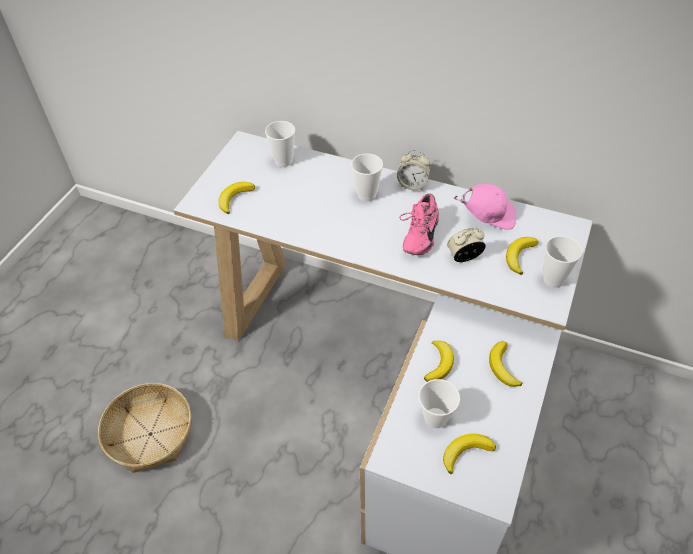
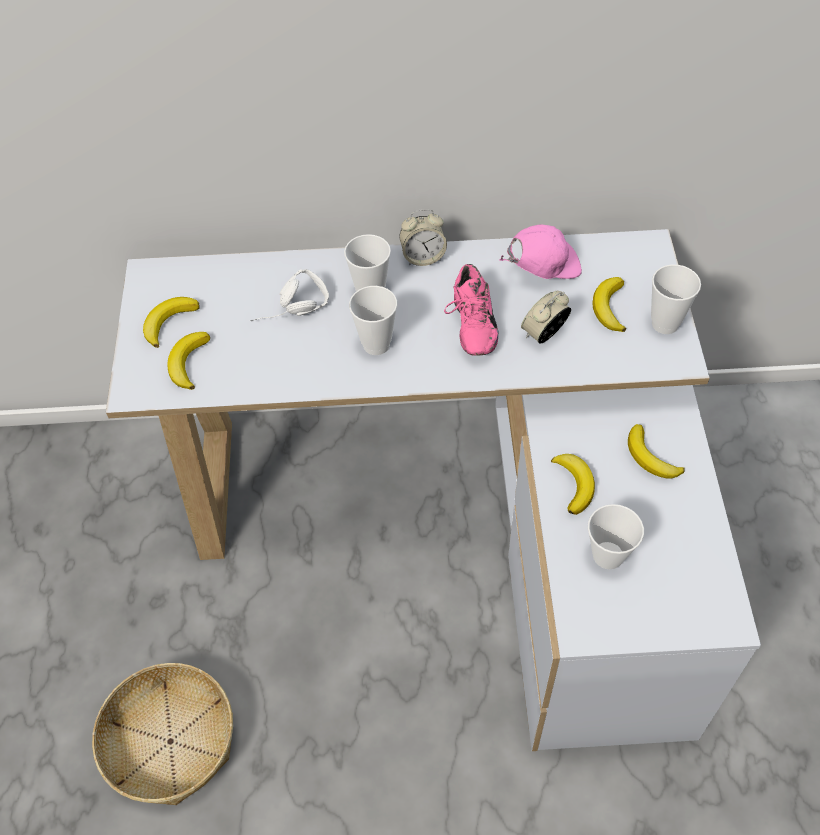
camera: 25 degrees left, 5 degrees up
cup [265,121,295,167] -> cup moved to [349,286,397,355]
banana [443,434,496,474] -> banana moved to [143,297,200,348]
none -> white headphones [250,269,329,321]

